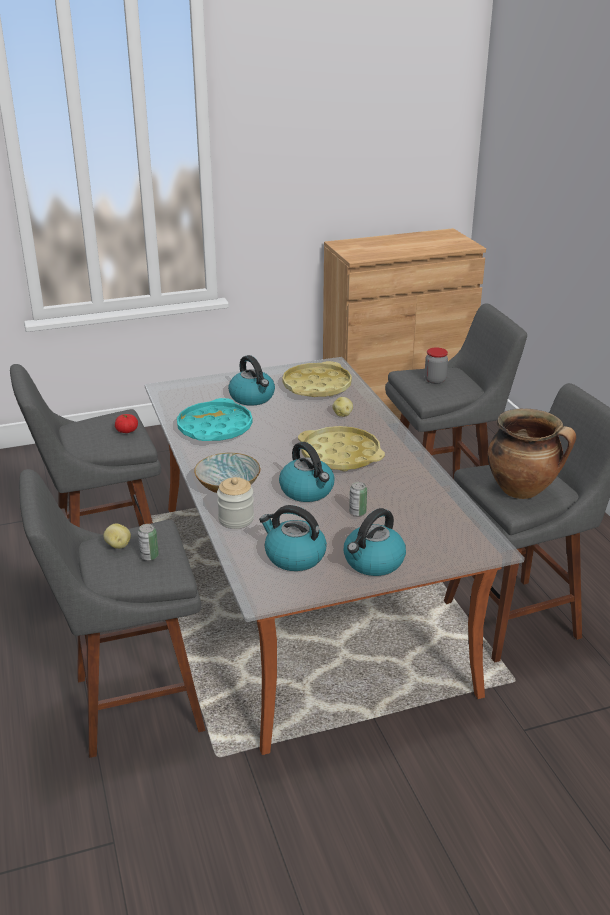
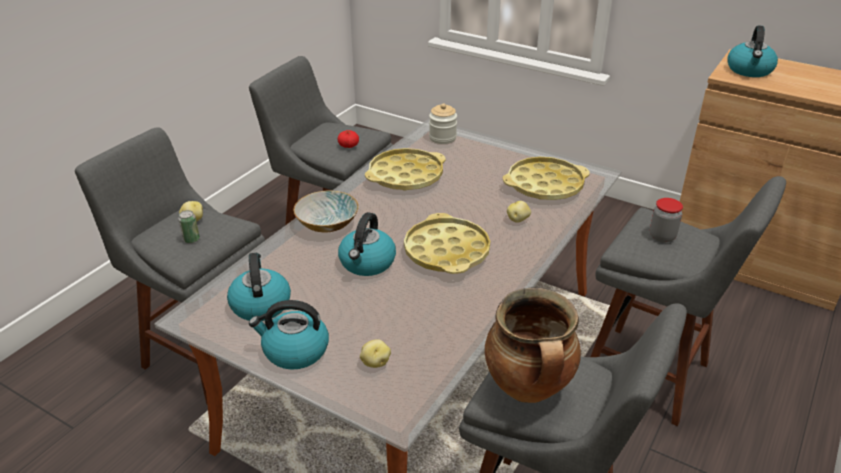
camera: 50 degrees right, 5 degrees up
turquoise tray [177,398,253,441] -> yellow tray [365,148,446,190]
jar [217,477,254,529] -> jar moved to [429,103,457,144]
kettle [228,355,275,406] -> kettle moved to [727,25,778,77]
can [349,482,367,516] -> none
none -> potato [360,339,391,368]

